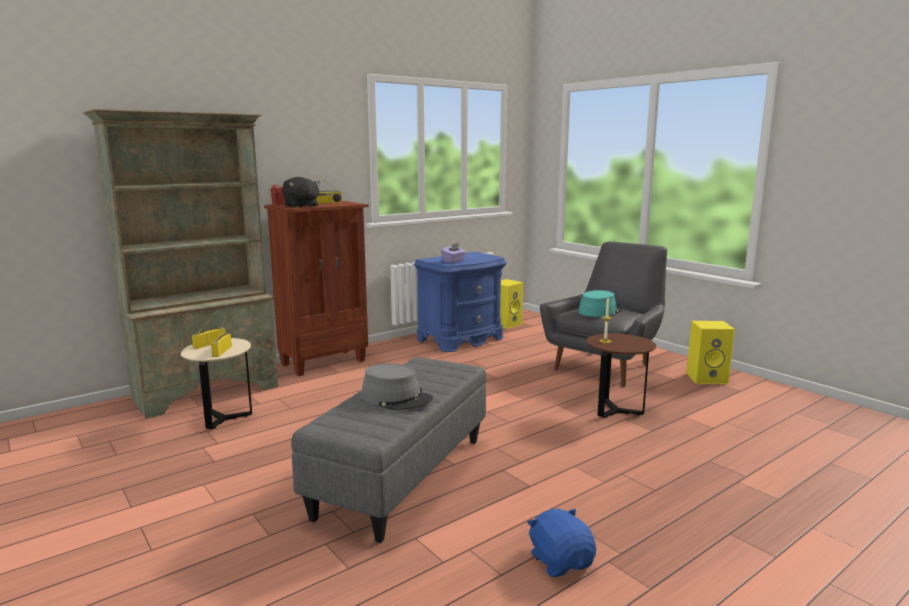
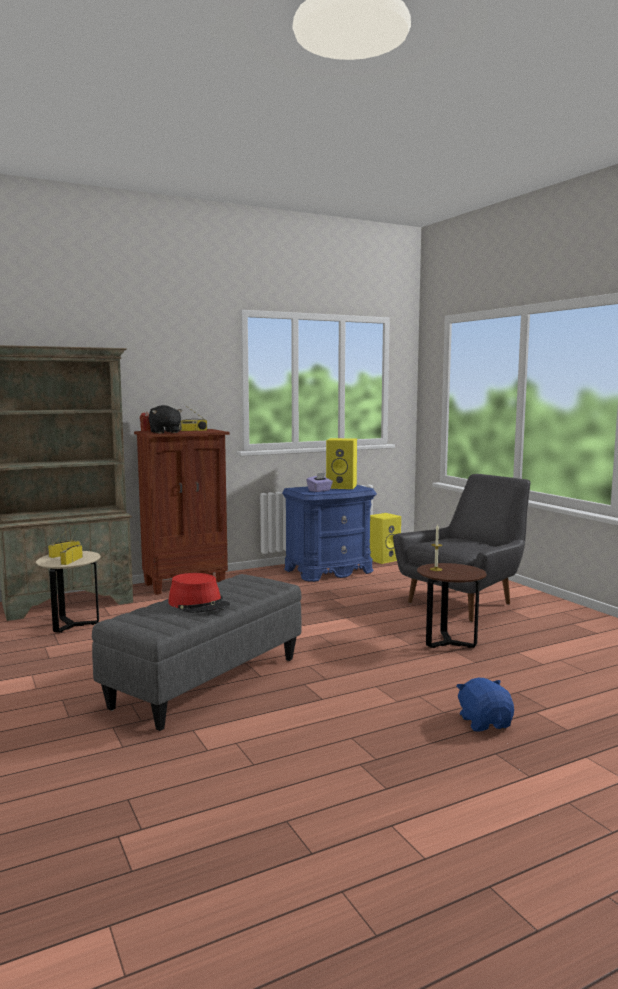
camera: 10 degrees right, 5 degrees down
grey hat [361,364,433,410] -> red hat [168,573,230,613]
blue plush toy [527,509,596,577] -> blue plush toy moved to [456,678,514,732]
turquoise hat [578,290,622,317] -> none
yellow speaker [686,321,735,384] -> yellow speaker moved to [326,438,357,489]

